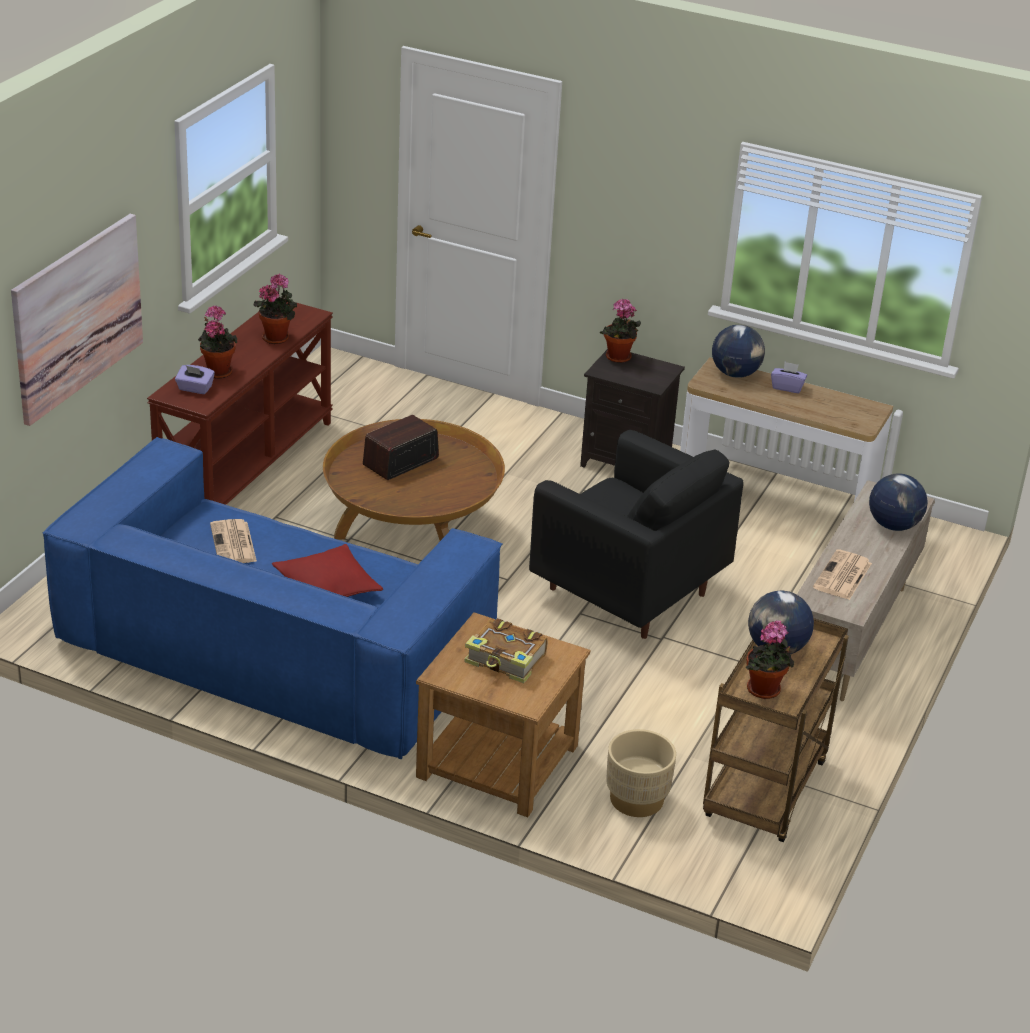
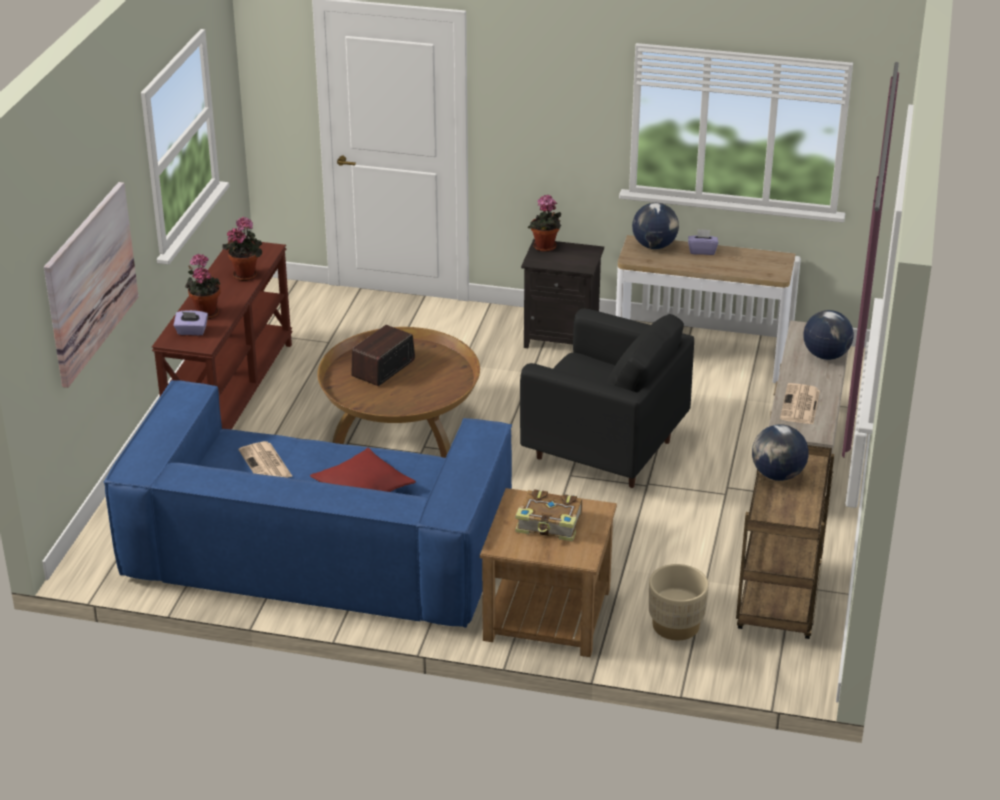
camera: 10 degrees left, 0 degrees up
potted plant [746,620,794,699] -> none

